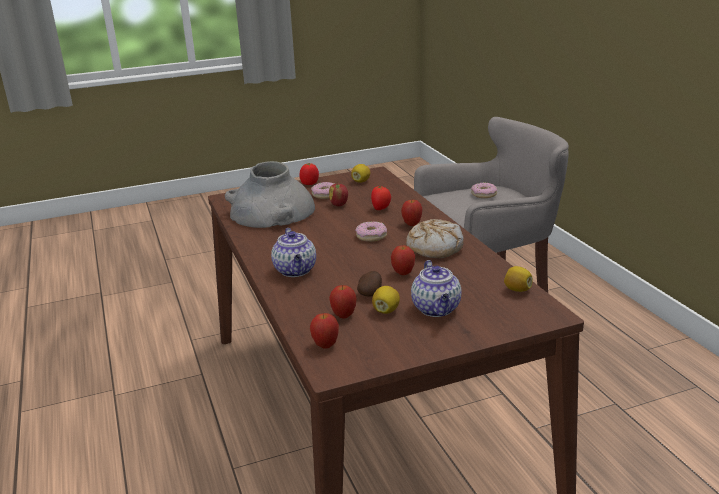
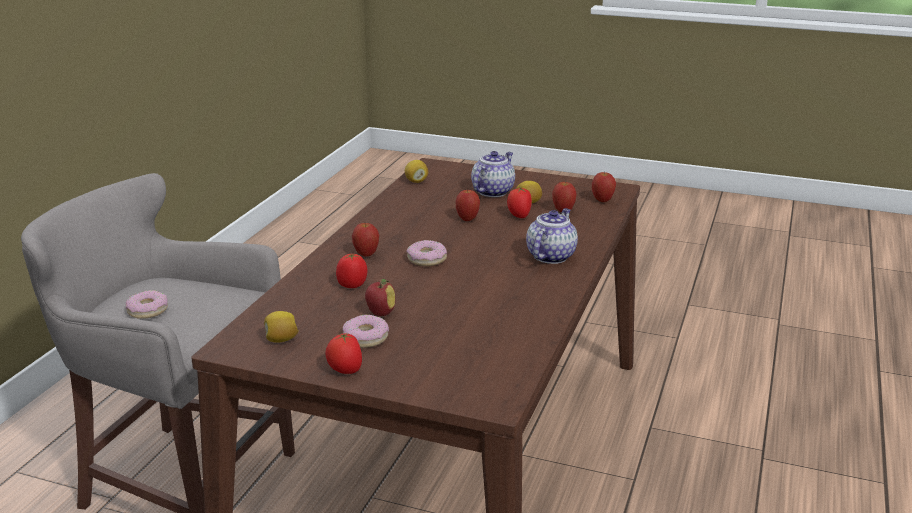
camera: 140 degrees left, 0 degrees up
grey vase [225,161,315,228] -> none
potato [357,271,382,297] -> tomato [507,188,532,218]
bread [406,219,464,258] -> none

